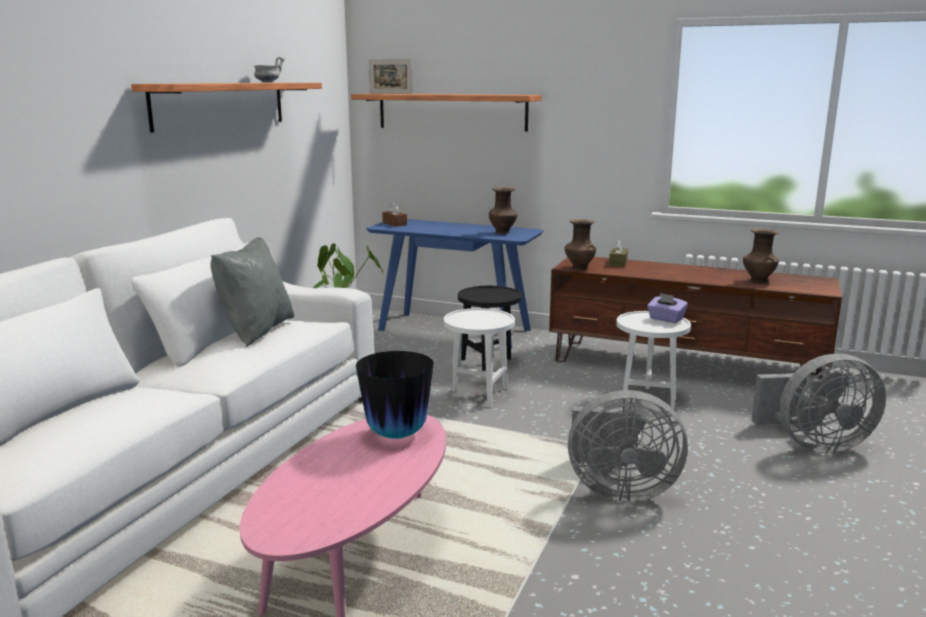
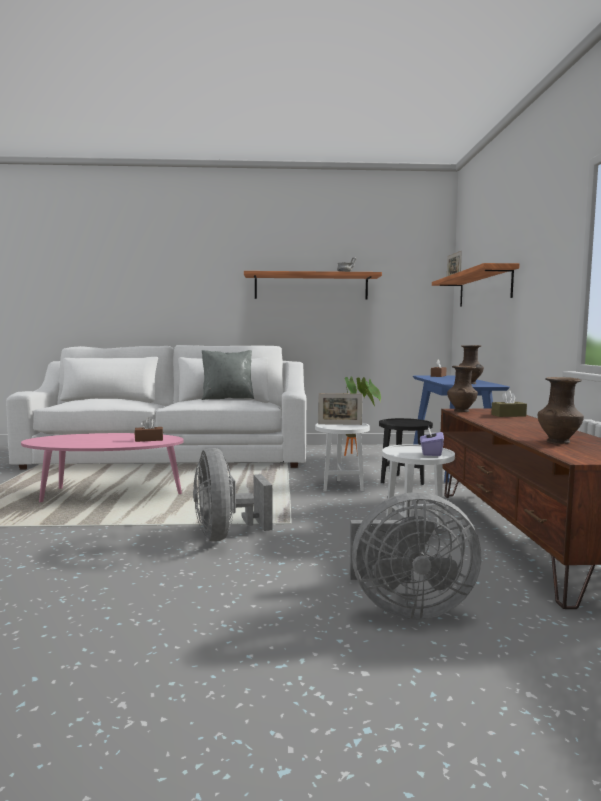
camera: 65 degrees right, 10 degrees down
vase [356,351,434,439] -> brown tissue box [135,417,163,442]
grey fan [751,354,886,453] -> grey fan turned 60 degrees counterclockwise [350,492,481,620]
none -> picture frame [318,393,362,425]

